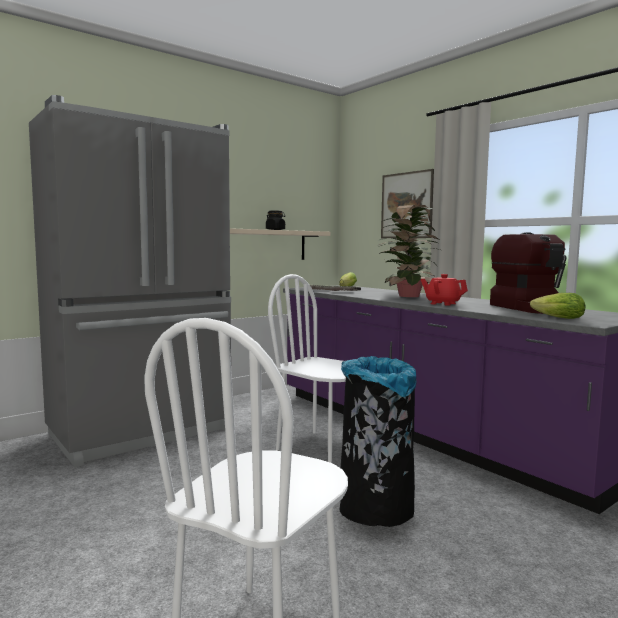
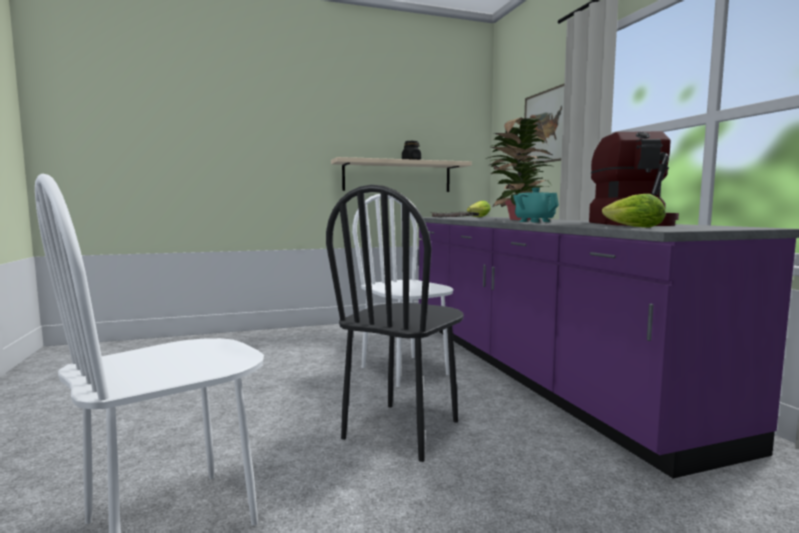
camera: 20 degrees right, 0 degrees up
grey fridge [29,95,231,467] -> none
black trash can [340,356,417,527] -> black chair [326,185,464,462]
red teapot [421,274,468,306] -> turquoise teapot [513,188,559,222]

